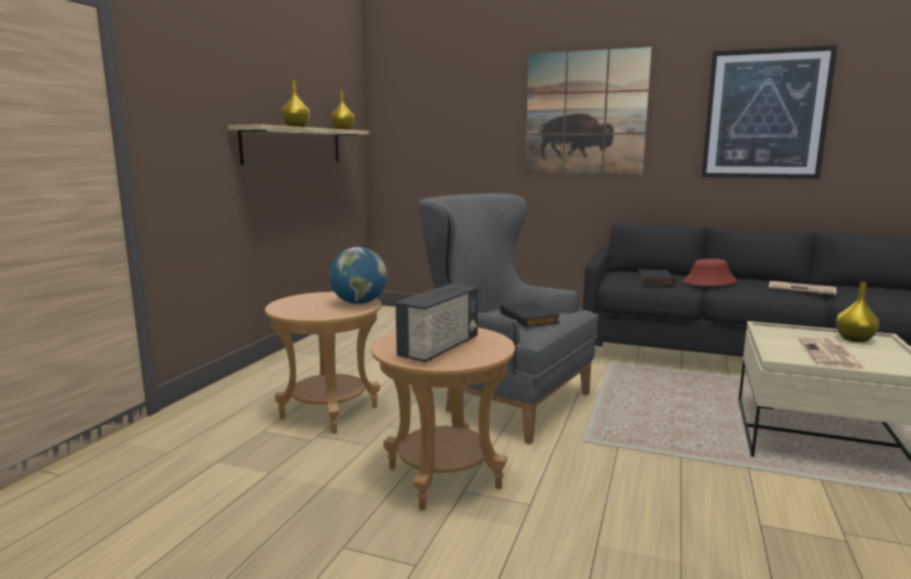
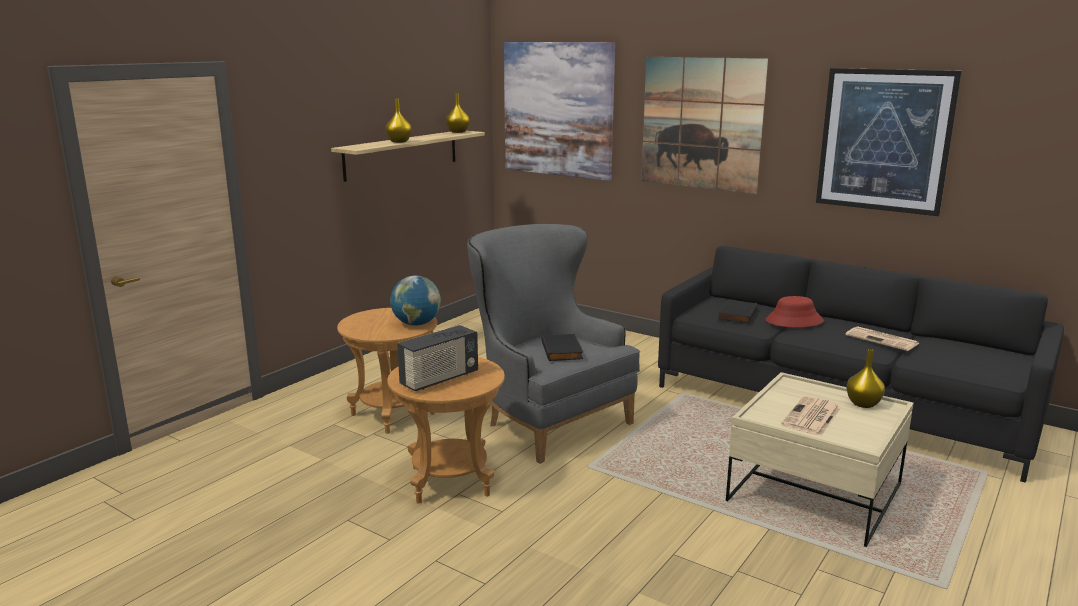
camera: 15 degrees right, 5 degrees up
none -> picture [504,42,615,181]

